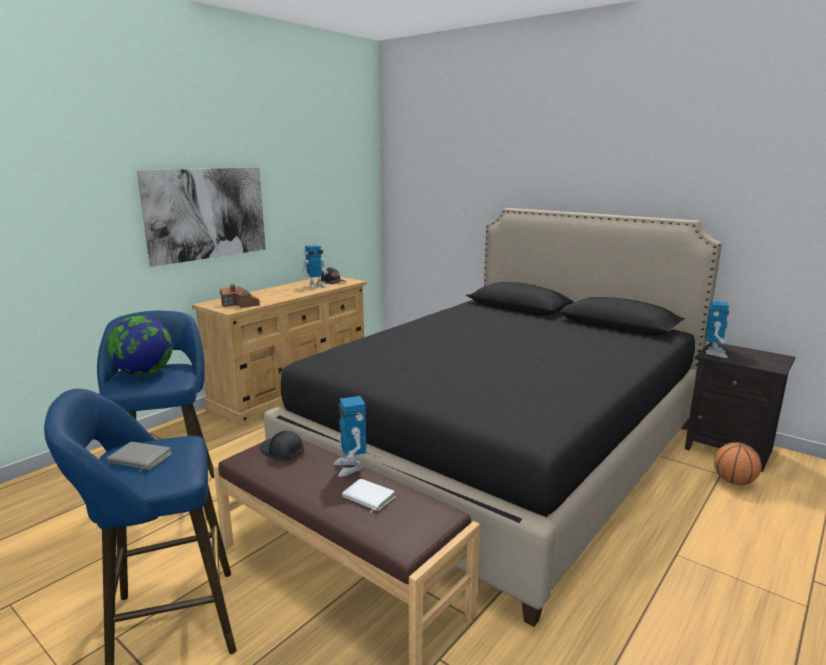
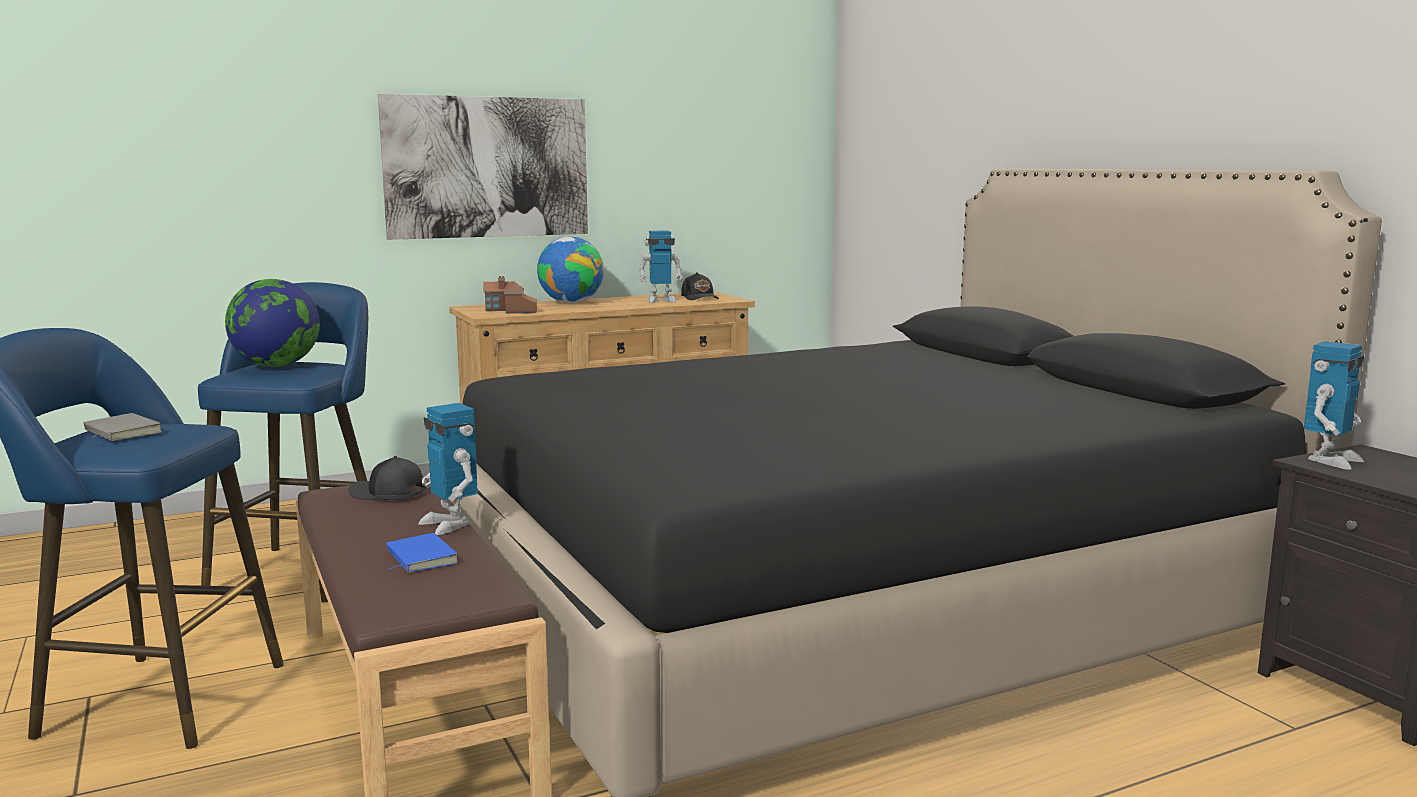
camera: 25 degrees right, 5 degrees down
black cap [260,431,304,461] -> black cap turned 45 degrees counterclockwise [348,456,425,500]
toy robot [334,396,366,477] -> toy robot turned 45 degrees counterclockwise [418,403,478,535]
white book [342,479,396,513] -> blue book [386,533,458,573]
basketball [714,442,762,485] -> none
none -> globe [537,237,604,303]

